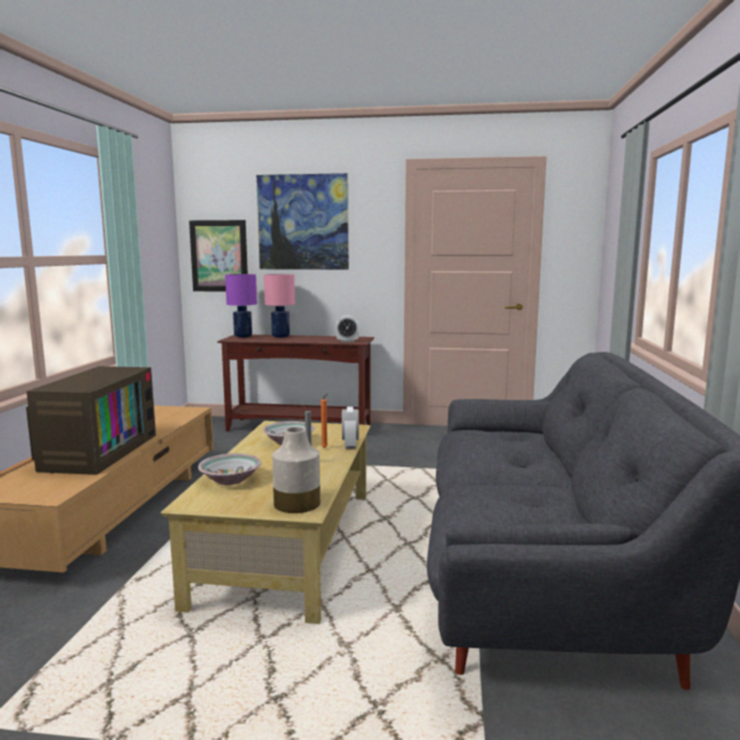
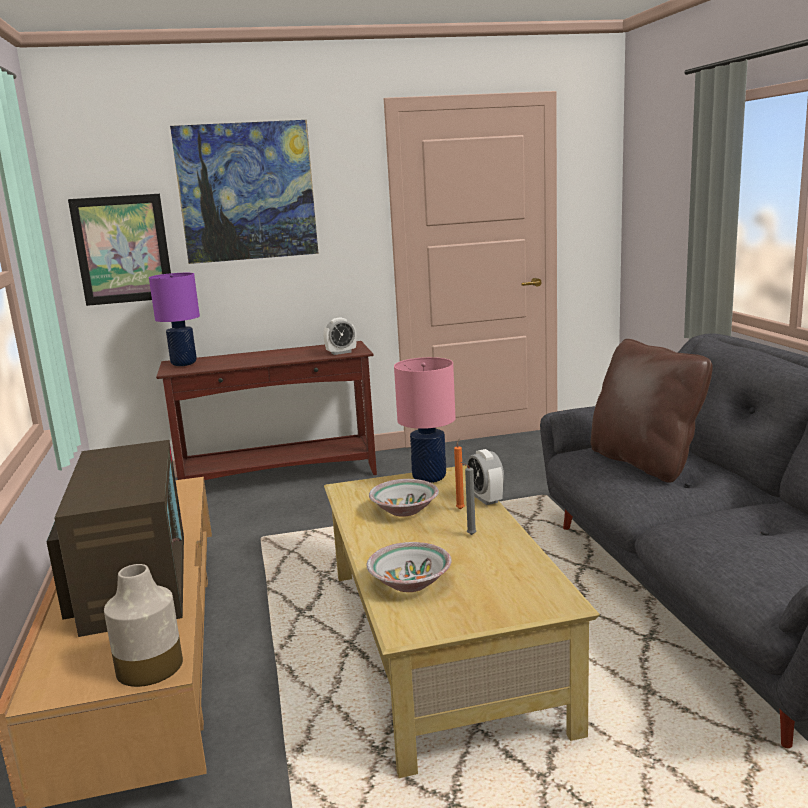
camera: 20 degrees left, 5 degrees up
pink table lamp [264,274,295,338] -> pink table lamp moved to [394,357,456,483]
beige vase [272,427,320,513] -> beige vase moved to [104,564,183,687]
none -> brown pillow [591,339,713,483]

